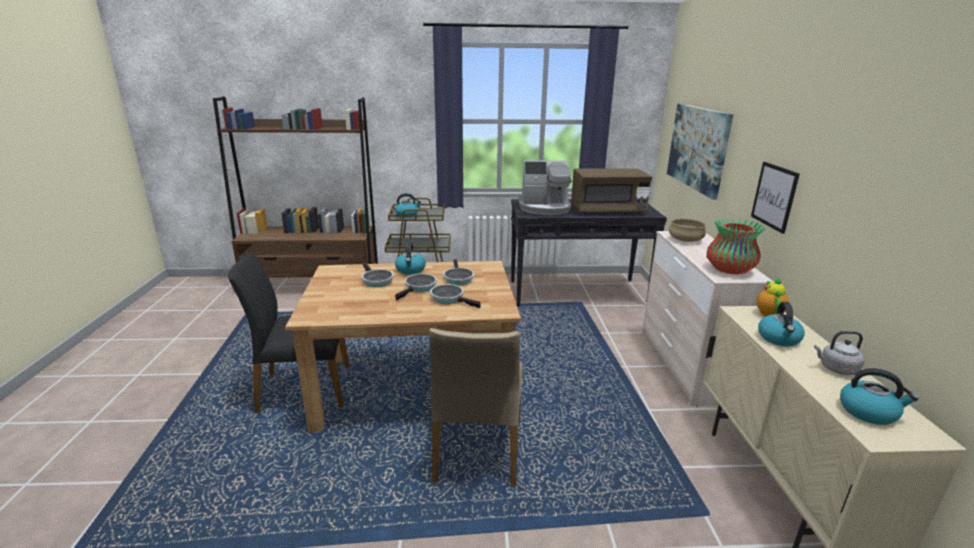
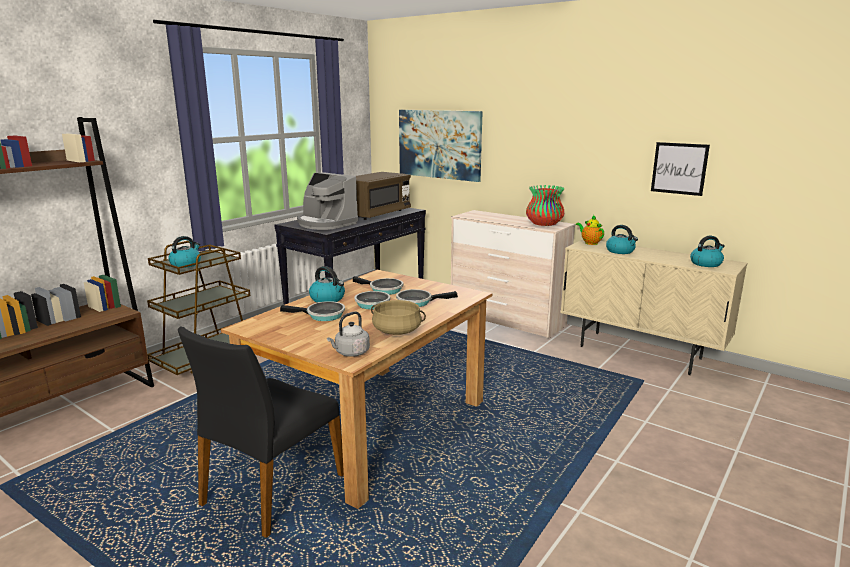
camera: 50 degrees left, 5 degrees down
beige chair [430,328,523,487] -> none
coffee machine [518,160,572,215] -> coffee machine turned 90 degrees clockwise [297,172,358,230]
beige cooking pot [669,218,706,242] -> beige cooking pot moved to [371,300,426,335]
picture [751,162,800,234] -> picture moved to [651,142,710,196]
grey kettle [814,331,864,375] -> grey kettle moved to [327,311,370,357]

